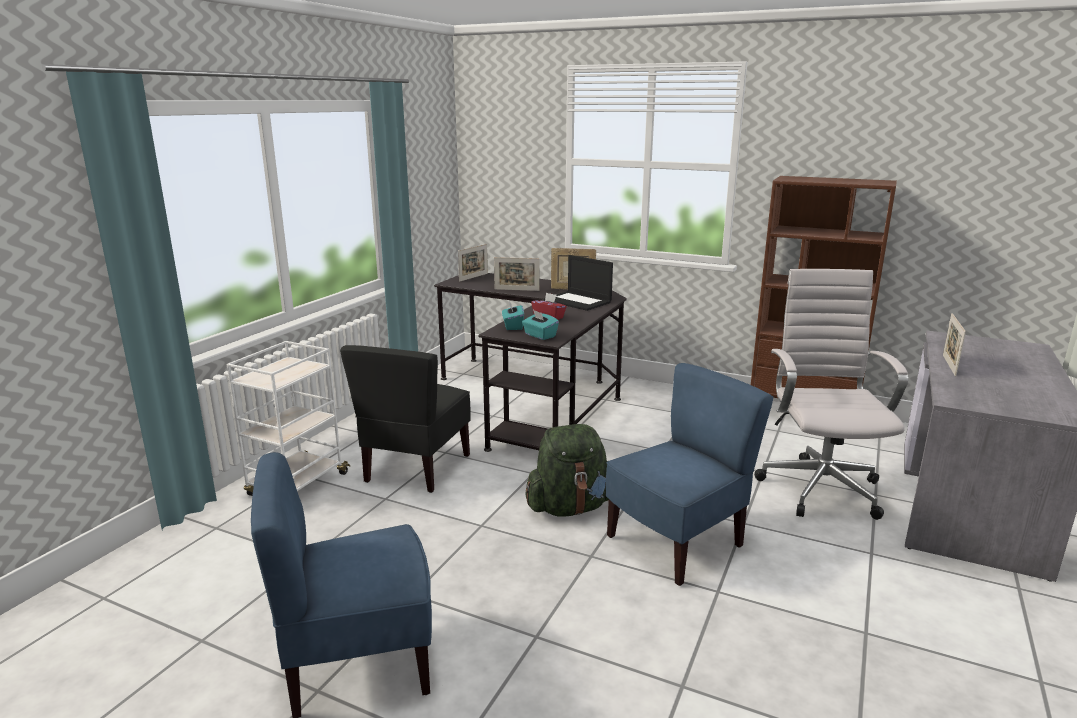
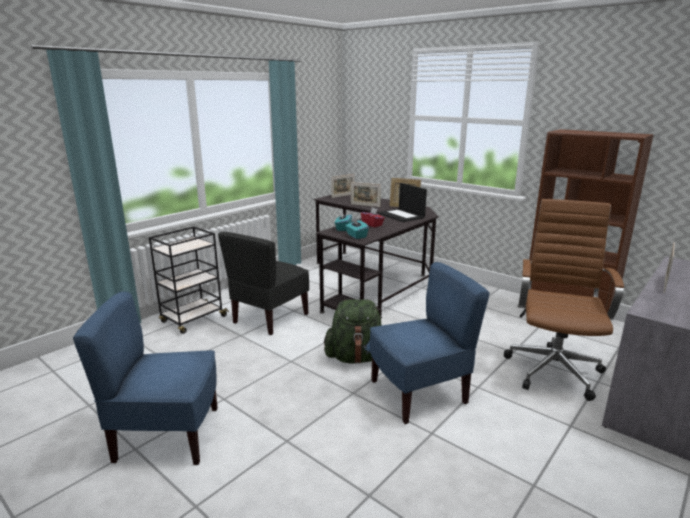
camera: 15 degrees right, 0 degrees up
white cart [226,341,350,496] -> black cart [149,226,229,334]
white office chair [754,269,908,520] -> brown office chair [504,199,624,401]

